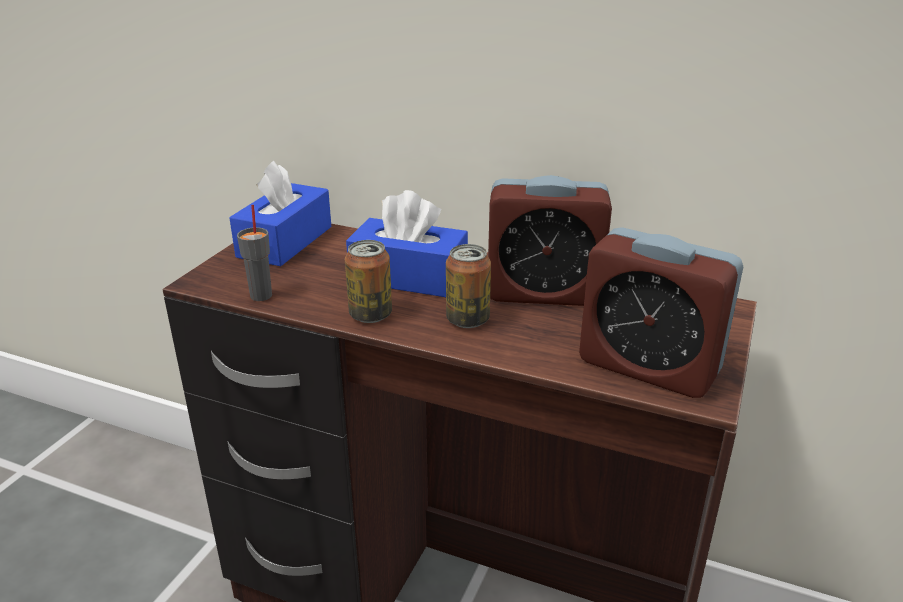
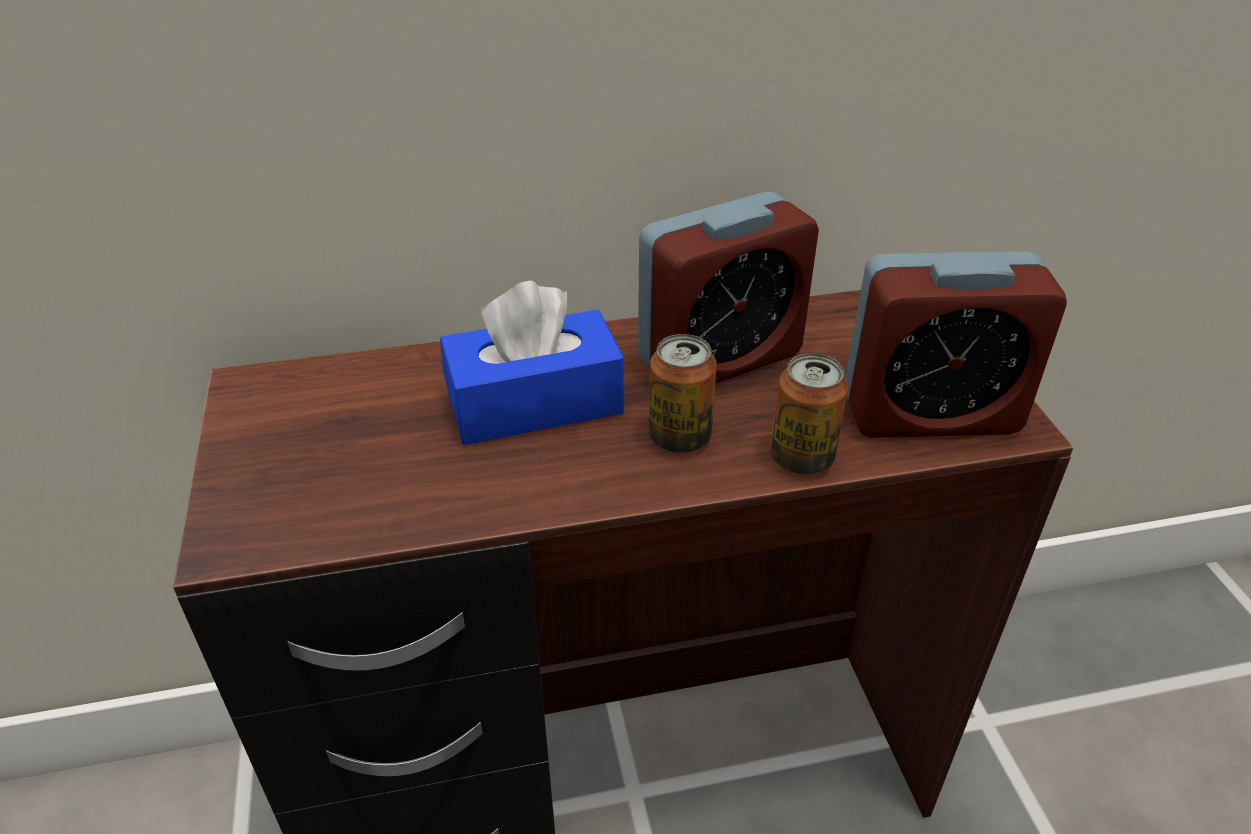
camera: 35 degrees left, 10 degrees up
blue tissue box [229,161,331,266] -> none
grey cup [237,205,272,301] -> none
can [345,240,392,323] -> can moved to [771,353,848,475]

